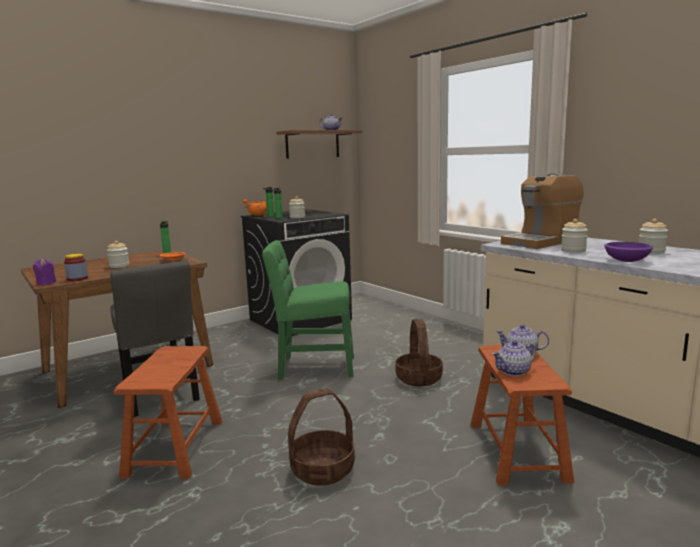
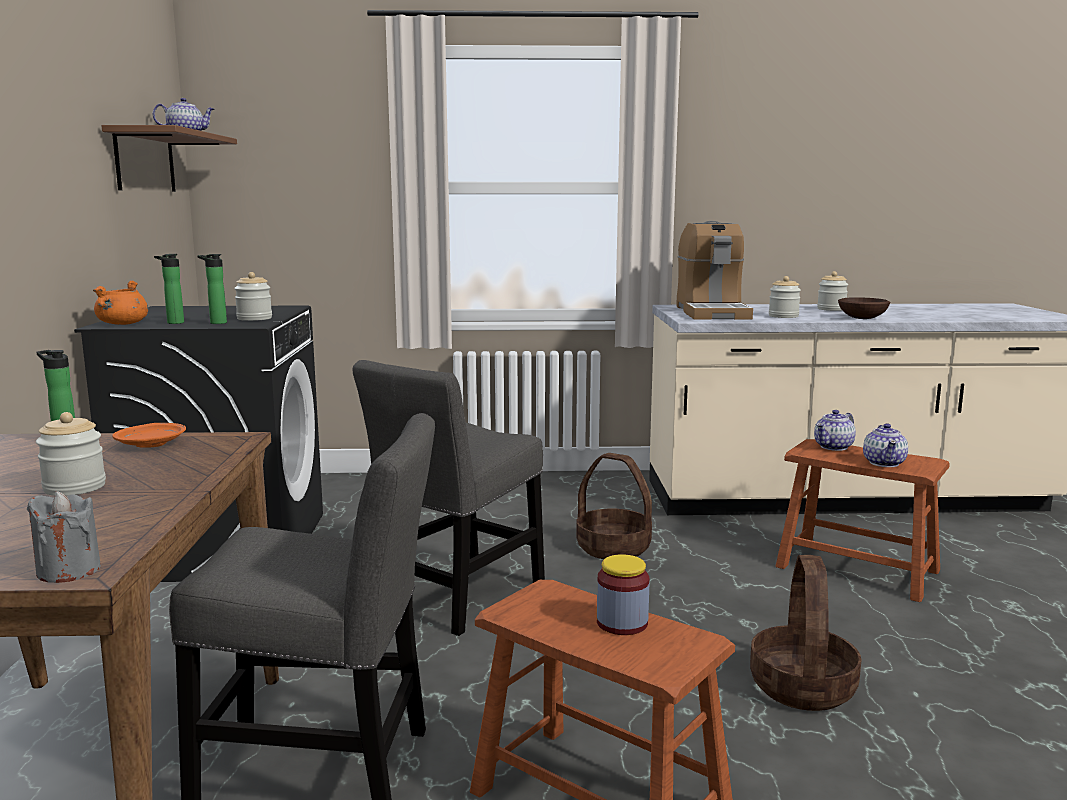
camera: 55 degrees left, 0 degrees up
purple candle [33,259,56,285] -> grey candle [27,491,101,583]
jar [64,254,88,281] -> jar moved to [597,554,649,635]
green chair [262,240,354,380] -> grey chair [353,360,545,636]
purple bowl [604,242,653,262] -> brown bowl [838,297,890,319]

